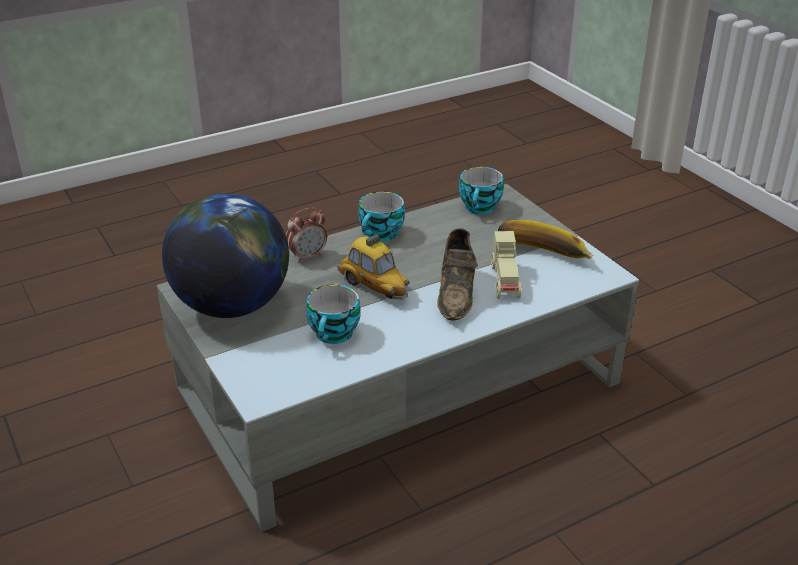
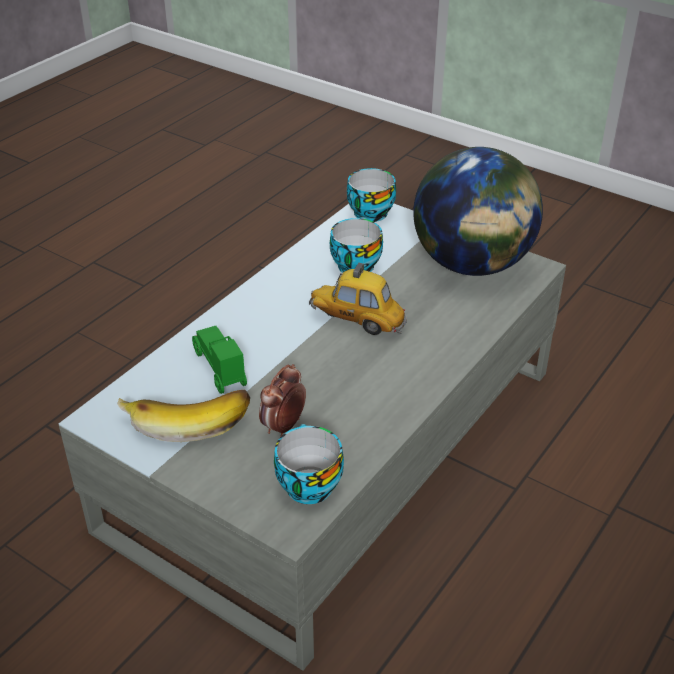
camera: 155 degrees right, 5 degrees up
alarm clock [286,208,327,263] -> alarm clock moved to [259,364,306,437]
cup [358,191,405,241] -> cup moved to [347,168,396,222]
brown shoe [438,228,478,320] -> none
beige toy car [491,231,521,299] -> green toy car [192,326,247,394]

